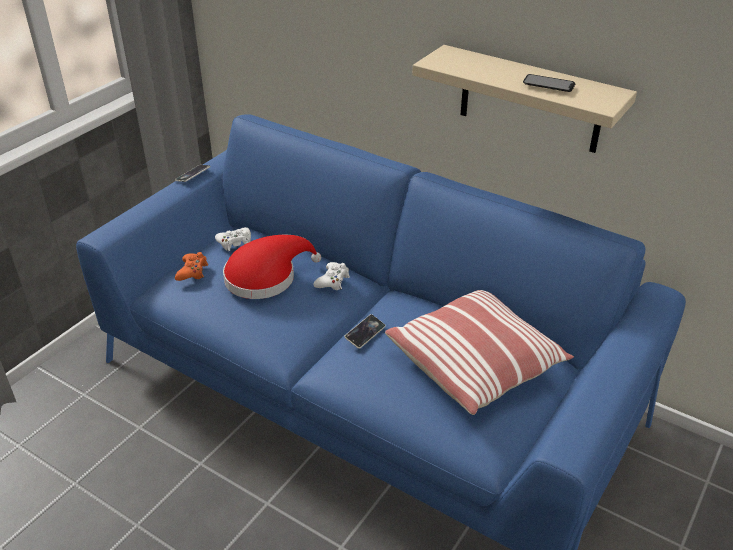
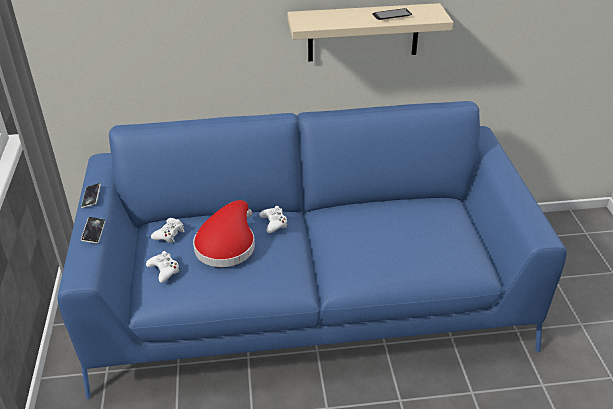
camera: 40 degrees left, 0 degrees up
orange game controller [175,252,208,281] -> white game controller [146,251,180,283]
phone [344,314,386,349] -> phone moved to [81,217,105,244]
pillow [385,290,574,415] -> none

